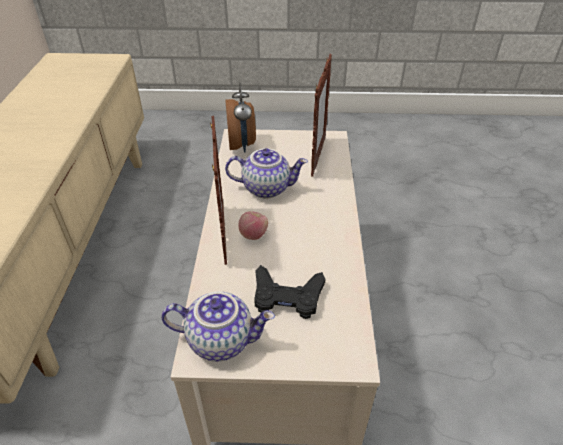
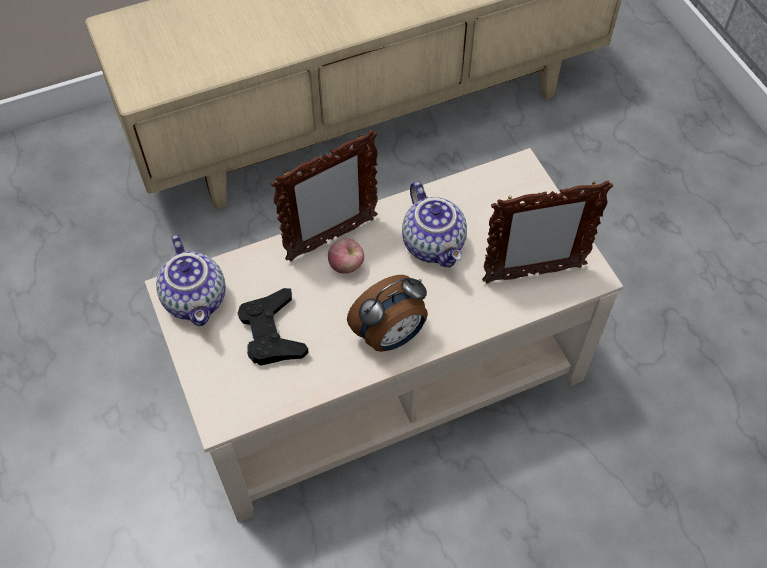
camera: 65 degrees right, 15 degrees up
alarm clock [225,83,256,153] -> alarm clock moved to [347,275,428,352]

